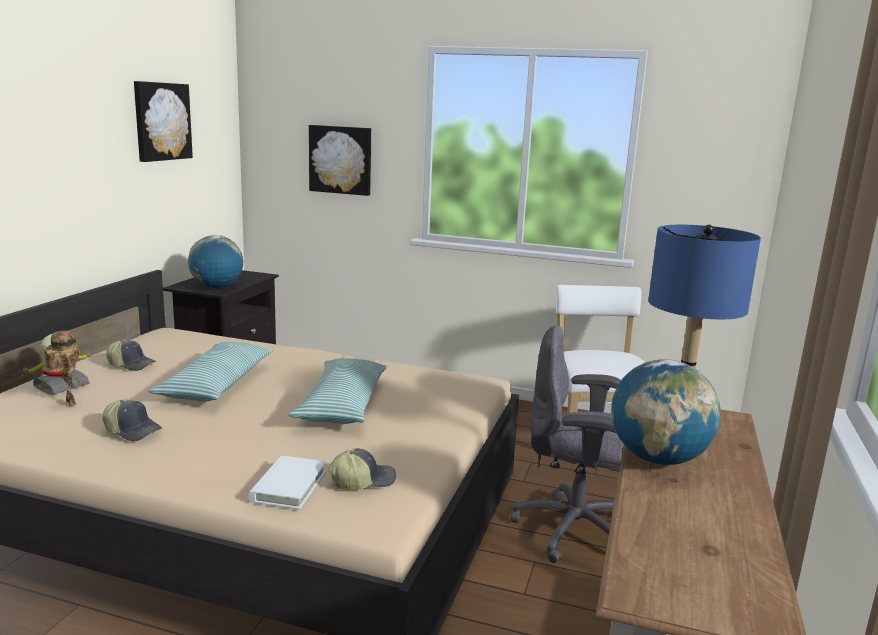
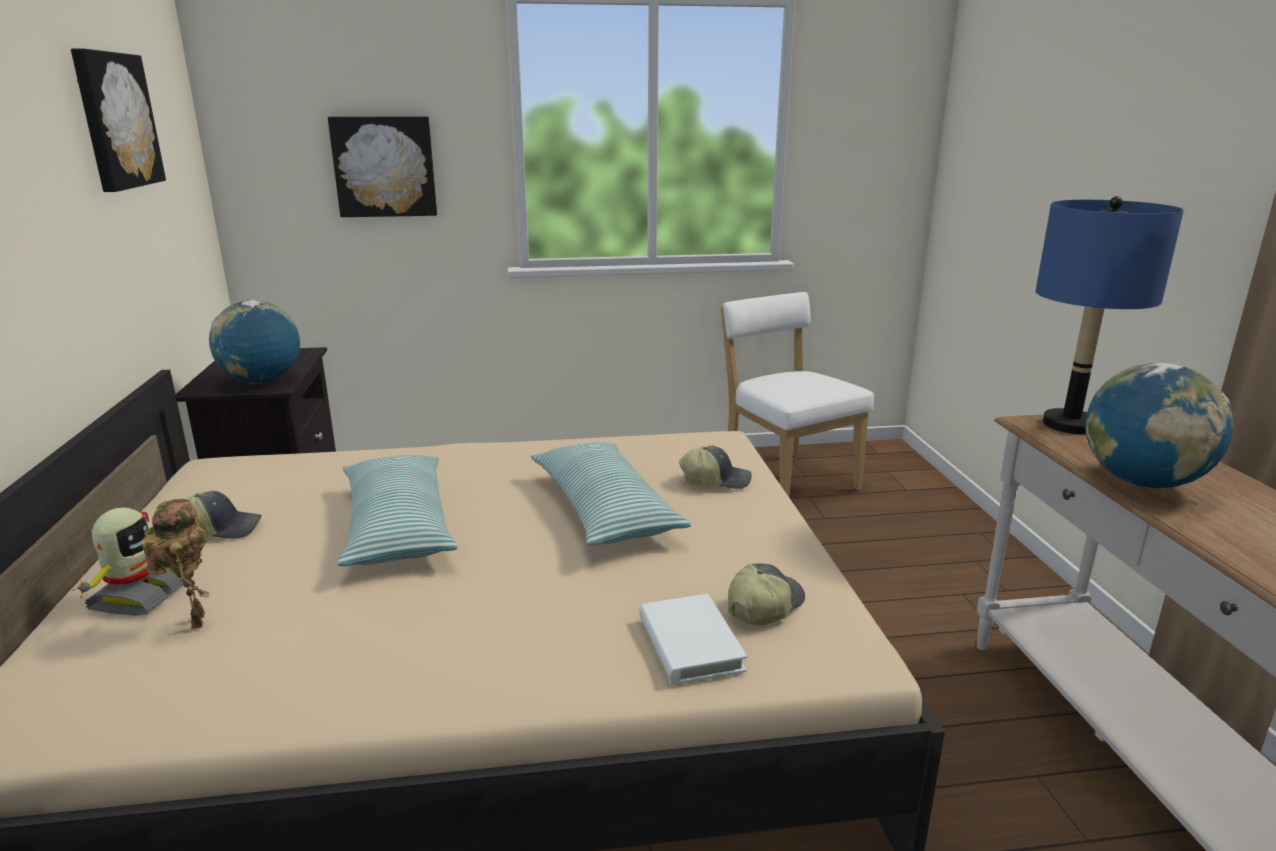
camera: 25 degrees left, 5 degrees up
toy robot [44,330,83,406] -> toy robot turned 45 degrees clockwise [141,499,209,629]
cap [102,399,162,441] -> cap moved to [679,445,752,489]
grey office chair [511,325,624,563] -> none

